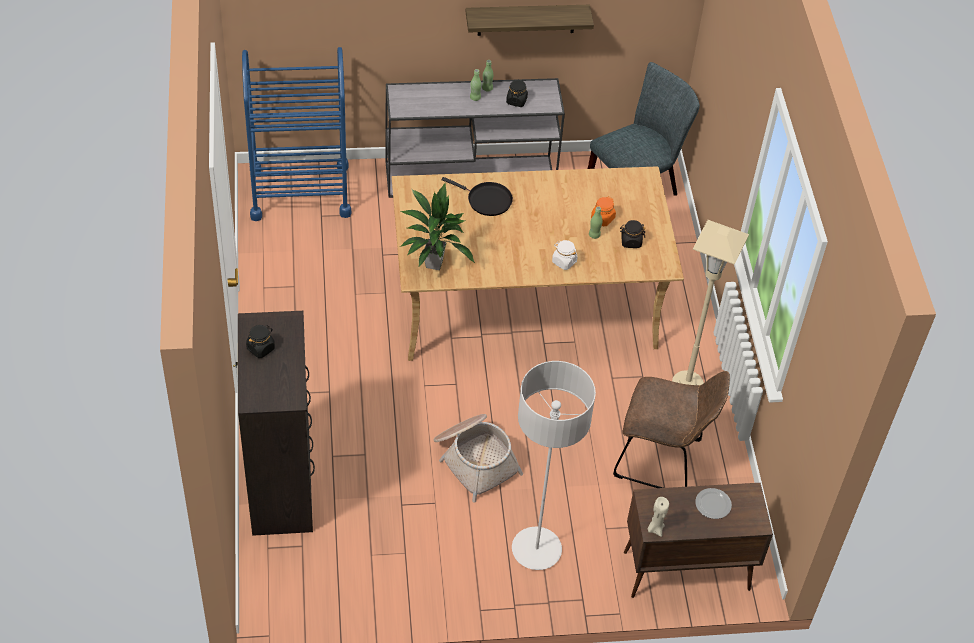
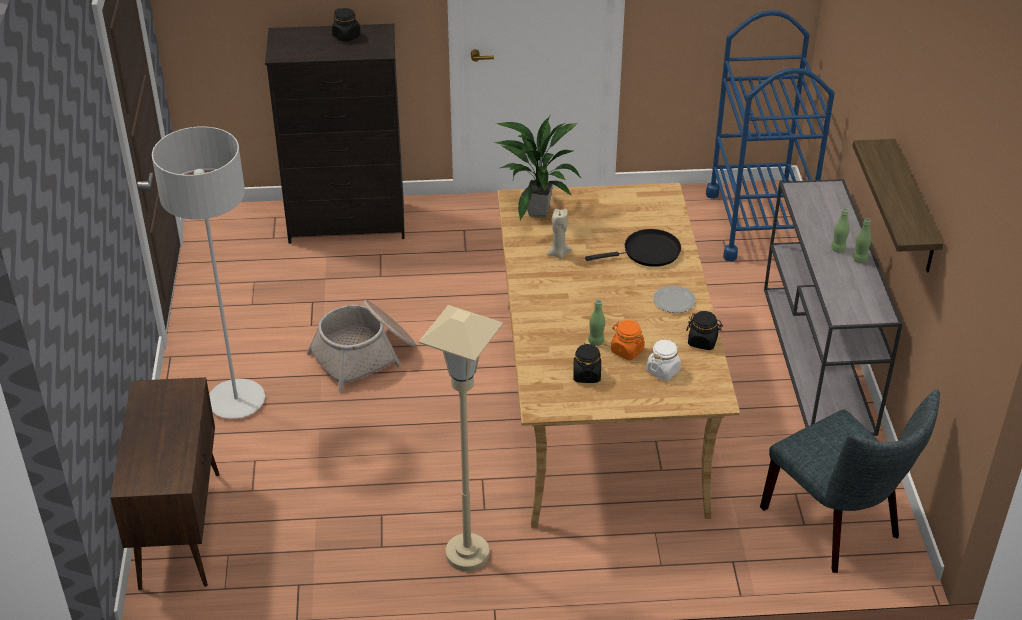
camera: 95 degrees right, 10 degrees down
black frying pan [442,177,513,216] -> black frying pan turned 135 degrees counterclockwise [585,229,681,267]
black jar [506,79,528,107] -> black jar moved to [686,311,723,350]
white jar [552,240,577,270] -> white jar moved to [647,340,681,380]
brown chair [613,371,730,488] -> none
beige candle [648,497,669,537] -> beige candle moved to [547,209,572,259]
plate [695,488,732,519] -> plate moved to [653,285,696,313]

